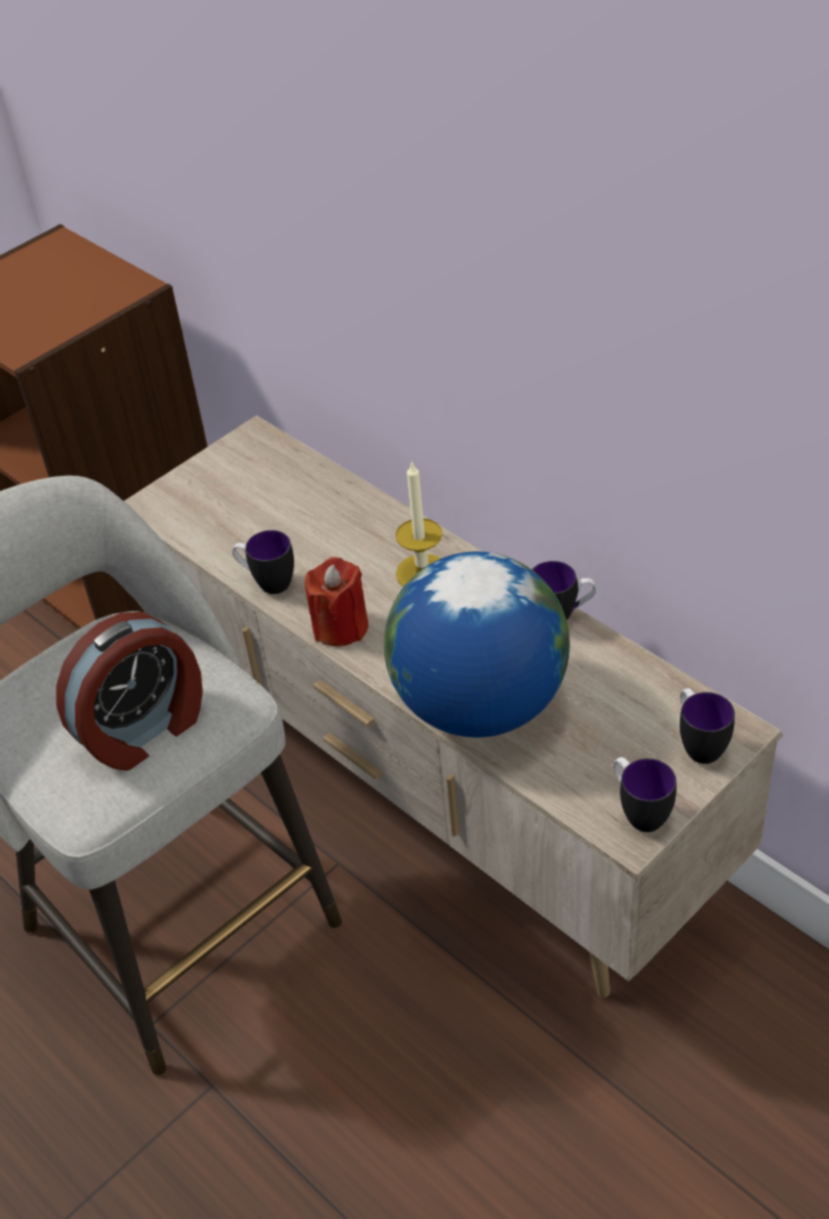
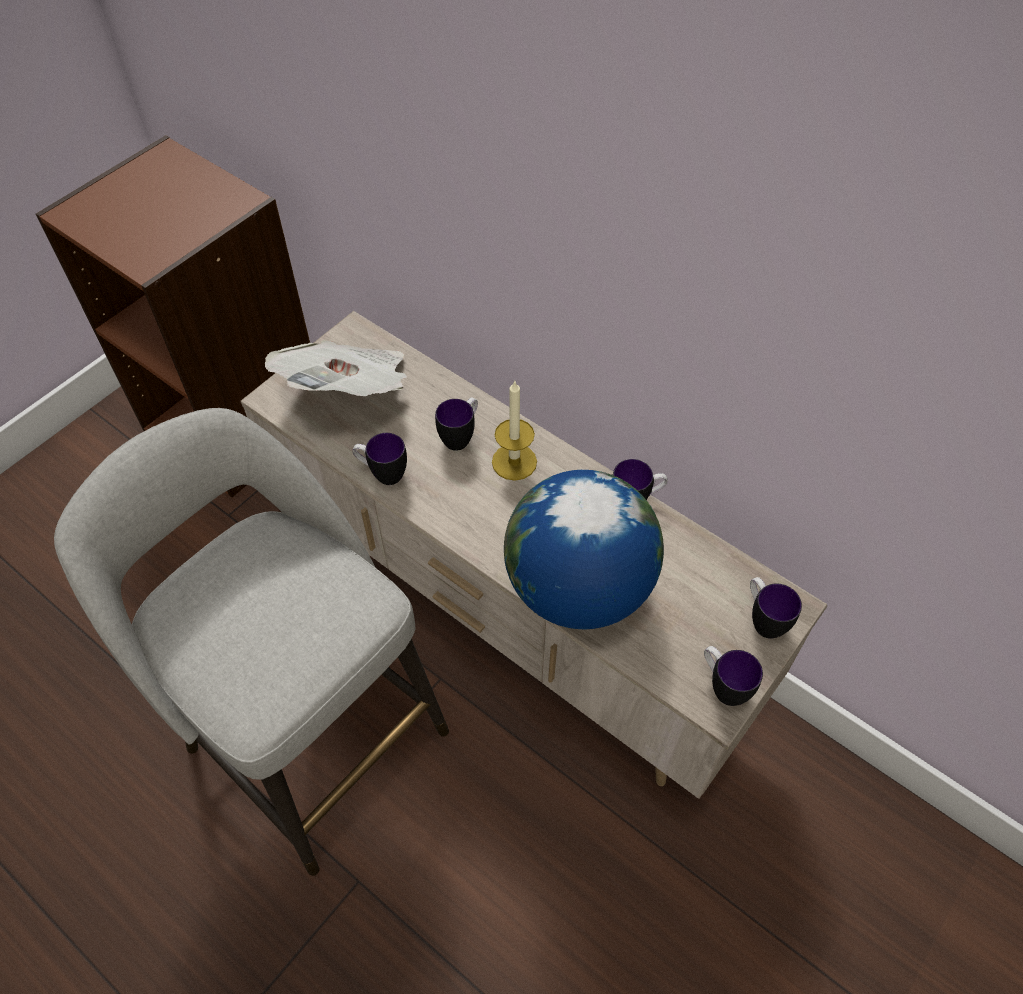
camera: 10 degrees left, 10 degrees up
alarm clock [56,612,203,771] -> none
red candle [305,557,368,646] -> none
none -> newspaper [265,340,407,396]
none -> mug [435,397,478,451]

